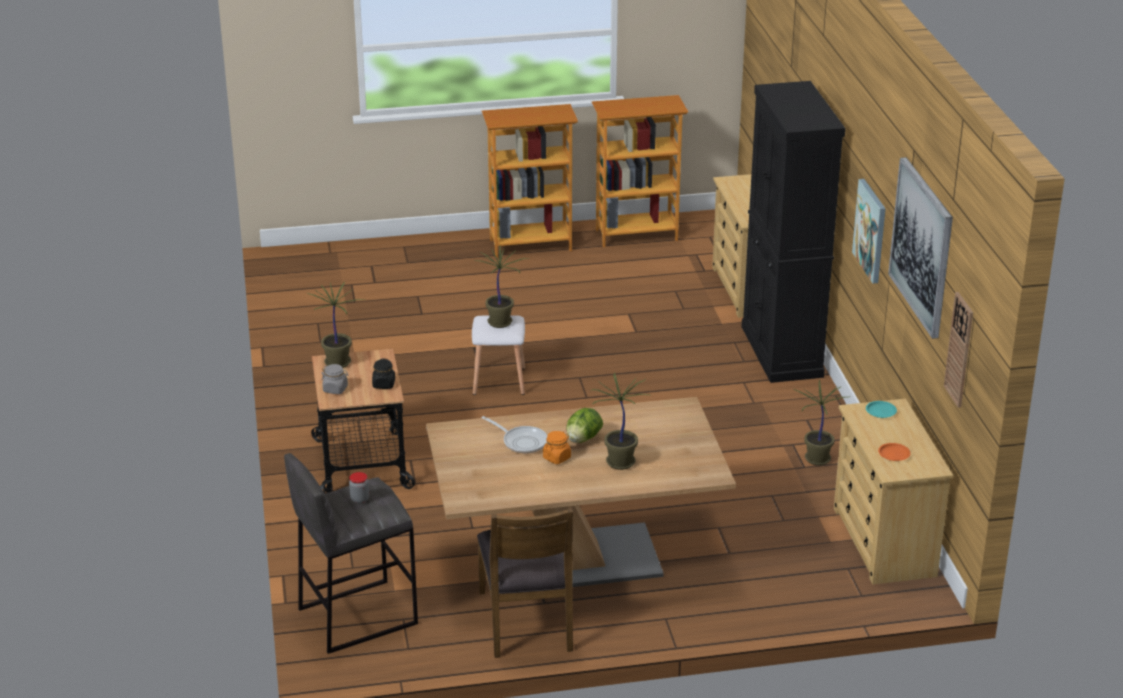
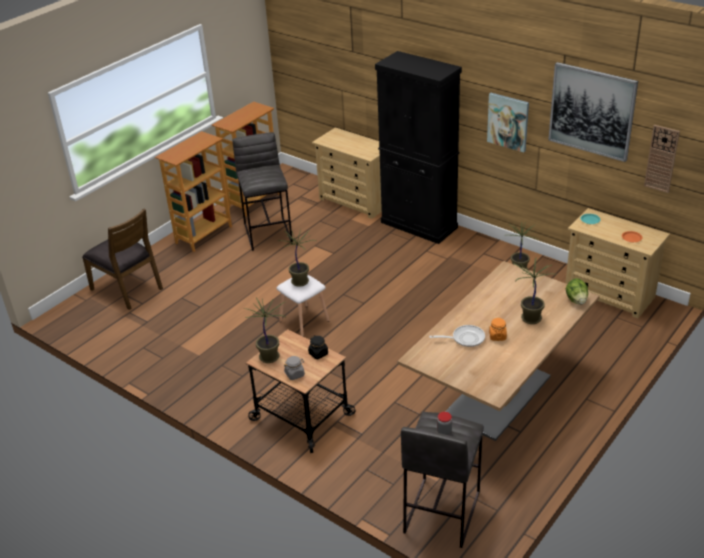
camera: 40 degrees left, 5 degrees up
brown chair [477,508,573,658] -> brown chair moved to [82,209,163,310]
lettuce [566,408,603,443] -> lettuce moved to [566,278,588,305]
none -> grey stool [232,132,293,251]

